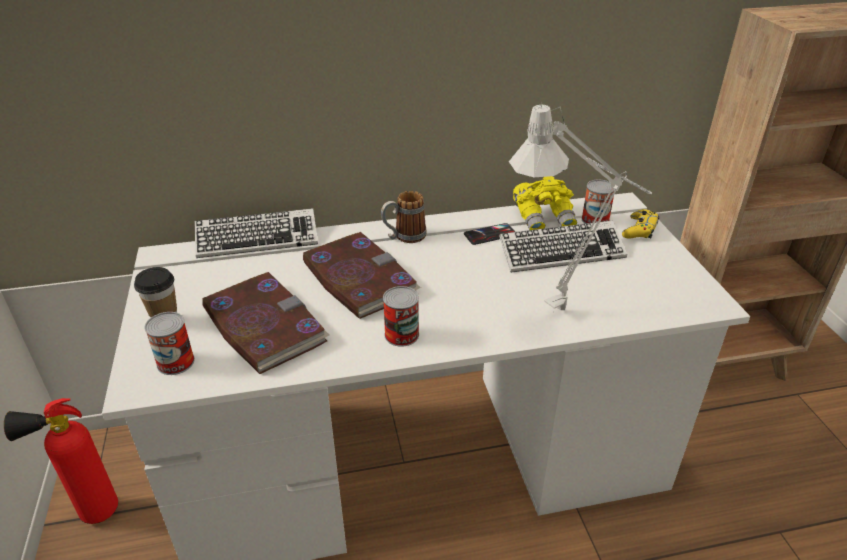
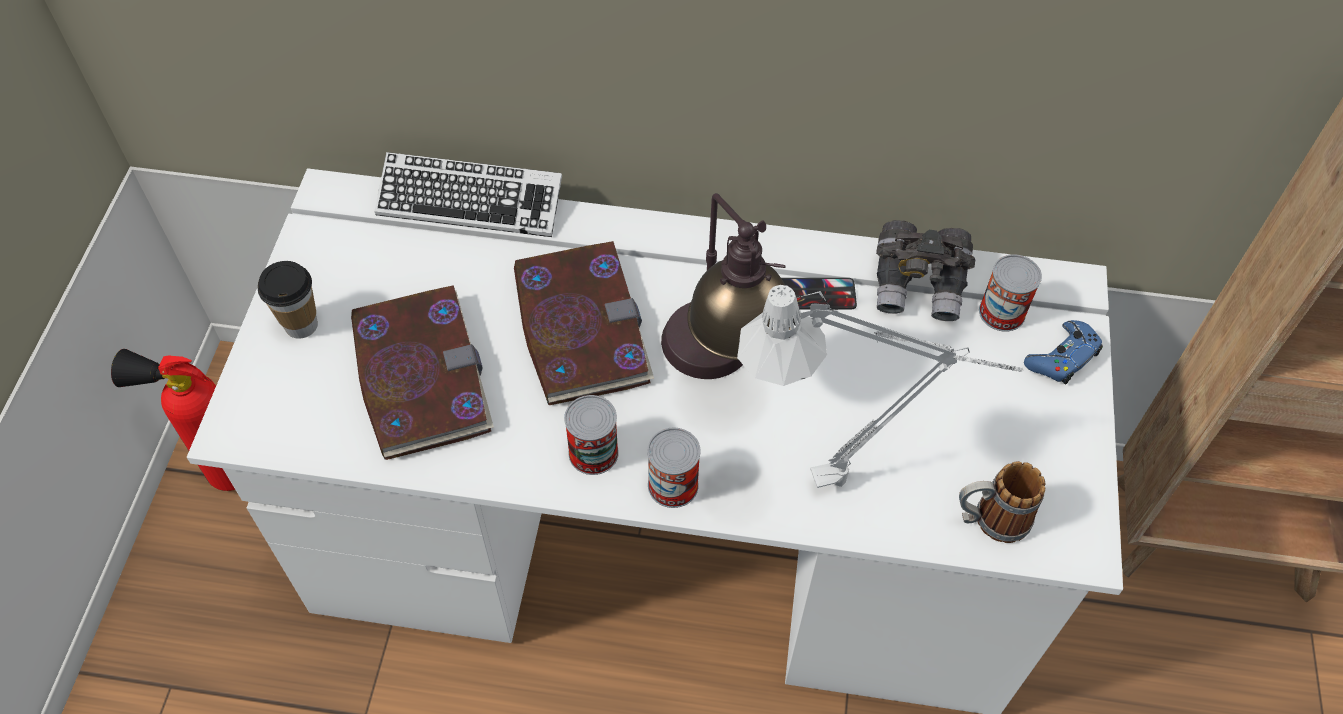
camera: 20 degrees right, 20 degrees up
can [144,312,195,375] -> can moved to [647,428,701,508]
mug [381,191,427,243] -> mug moved to [959,461,1046,543]
keyboard [499,220,627,273] -> none
yellow binoculars [513,176,577,230] -> grey binoculars [876,220,975,321]
yellow game controller [622,209,659,239] -> blue game controller [1024,320,1103,384]
none -> table lamp [661,193,791,379]

